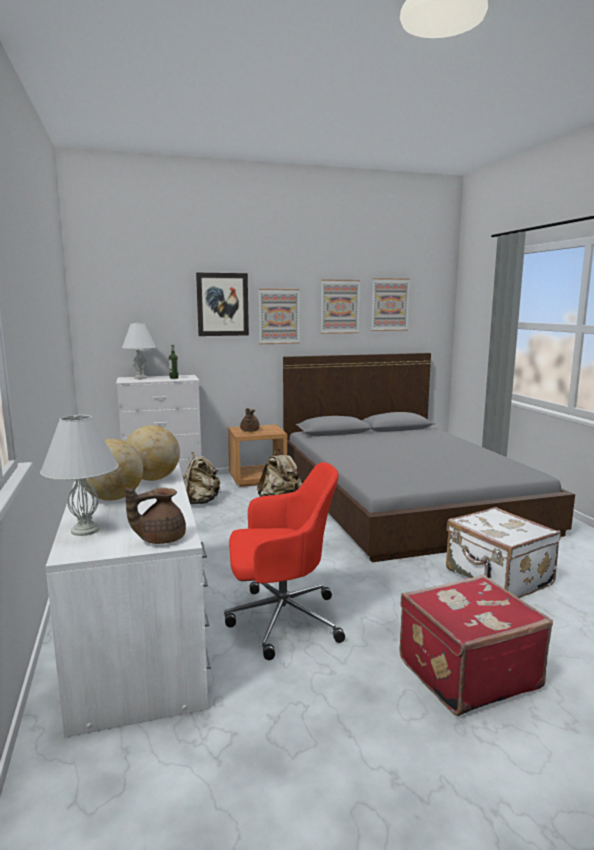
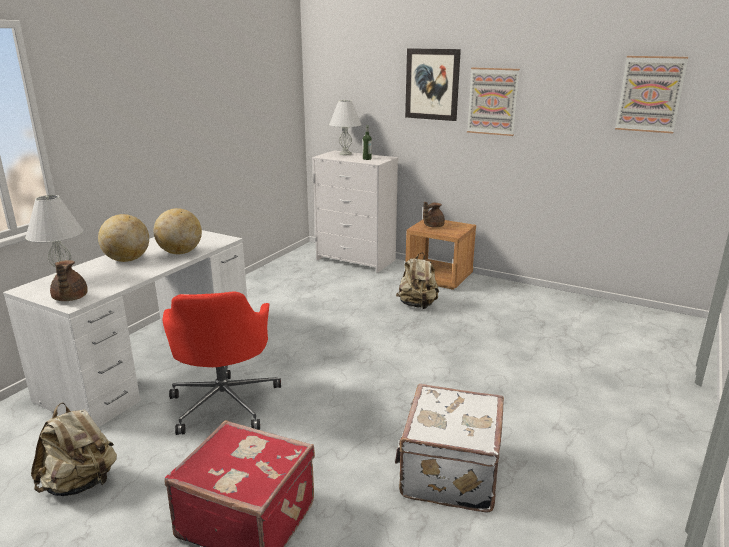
camera: 45 degrees right, 10 degrees up
brown teapot [125,487,186,544] -> brown teapot turned 120 degrees counterclockwise [50,260,88,301]
beige backpack [184,452,221,504] -> beige backpack moved to [31,403,117,496]
red office chair [224,462,345,660] -> red office chair turned 45 degrees clockwise [162,291,281,435]
grey bed [283,353,575,562] -> none
picture [321,279,360,334] -> none

